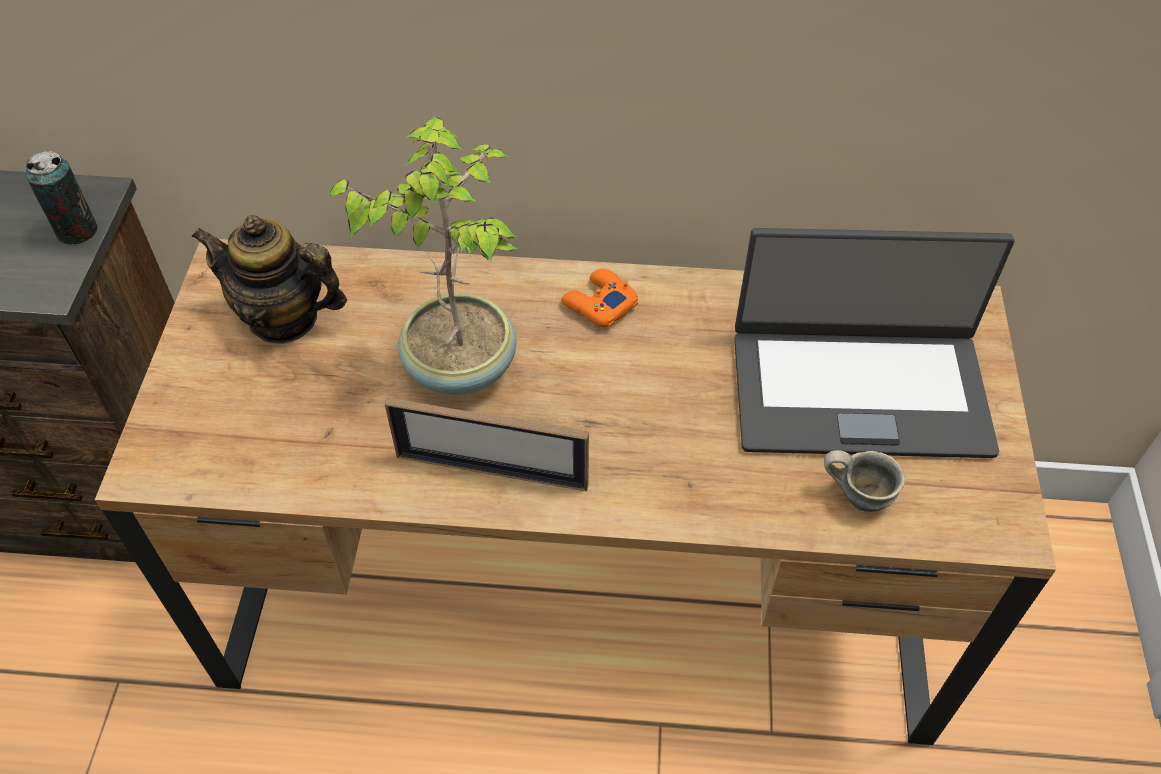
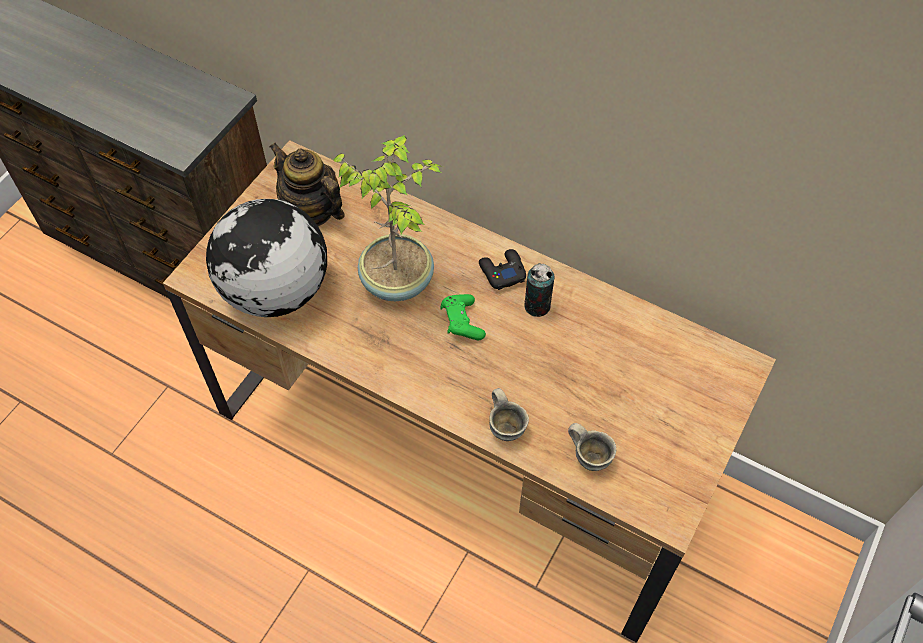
camera: 25 degrees right, 5 degrees up
can [26,151,98,245] -> can moved to [525,263,554,317]
picture frame [385,398,589,491] -> none
orange game controller [561,269,638,327] -> black game controller [479,249,526,290]
laptop [734,228,1014,458] -> none
none -> globe [206,199,327,317]
none -> green game controller [440,294,486,340]
none -> grey mug [489,388,529,441]

